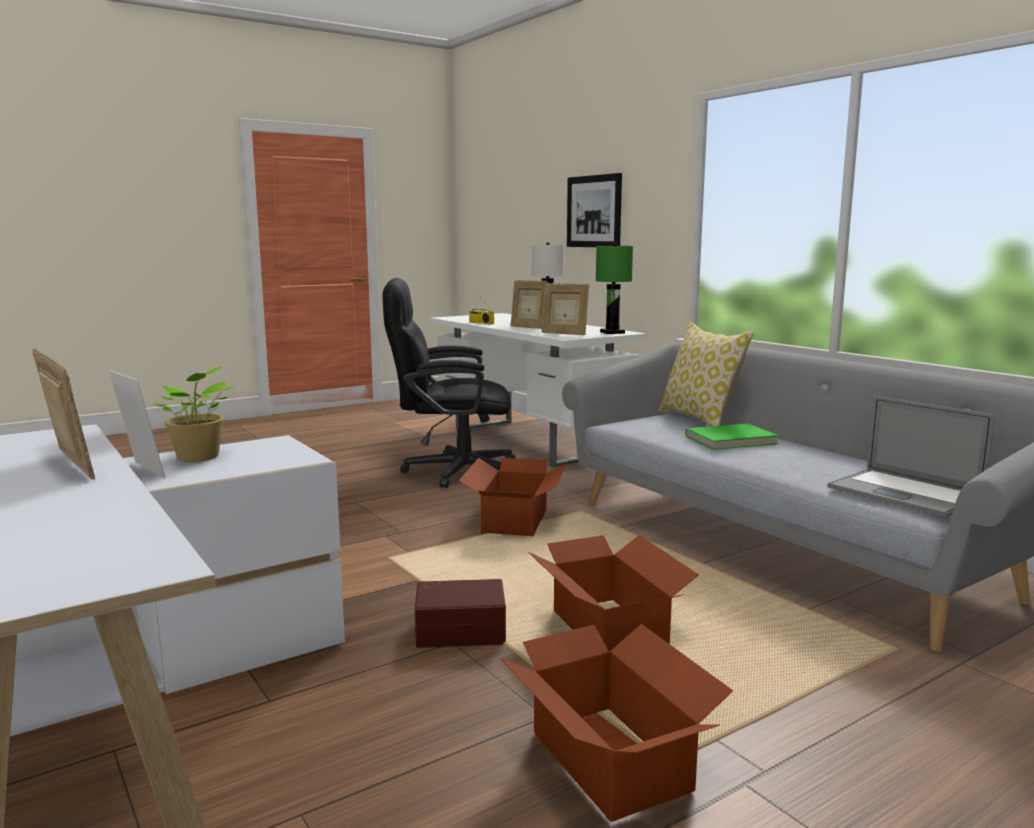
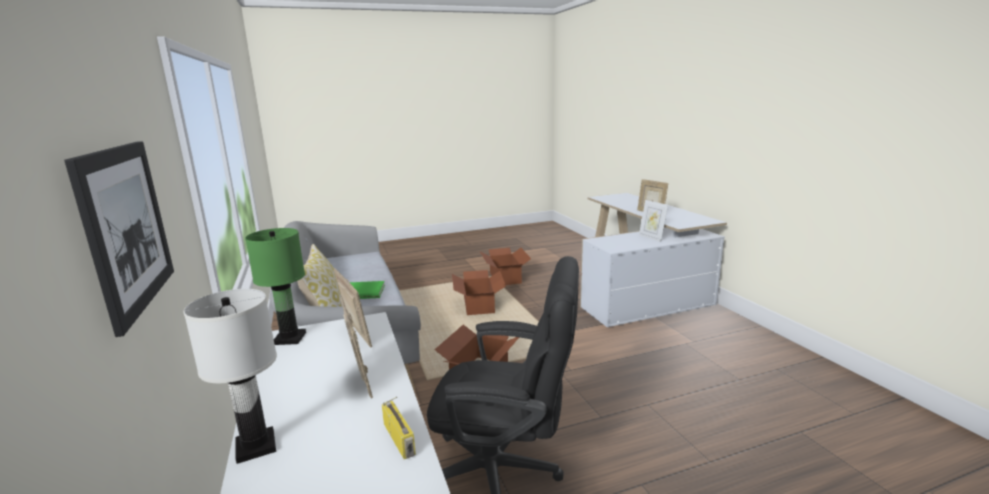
camera: 165 degrees left, 5 degrees up
potted plant [154,366,234,462] -> none
brown storage box [415,579,506,648] -> none
laptop [827,396,995,517] -> none

